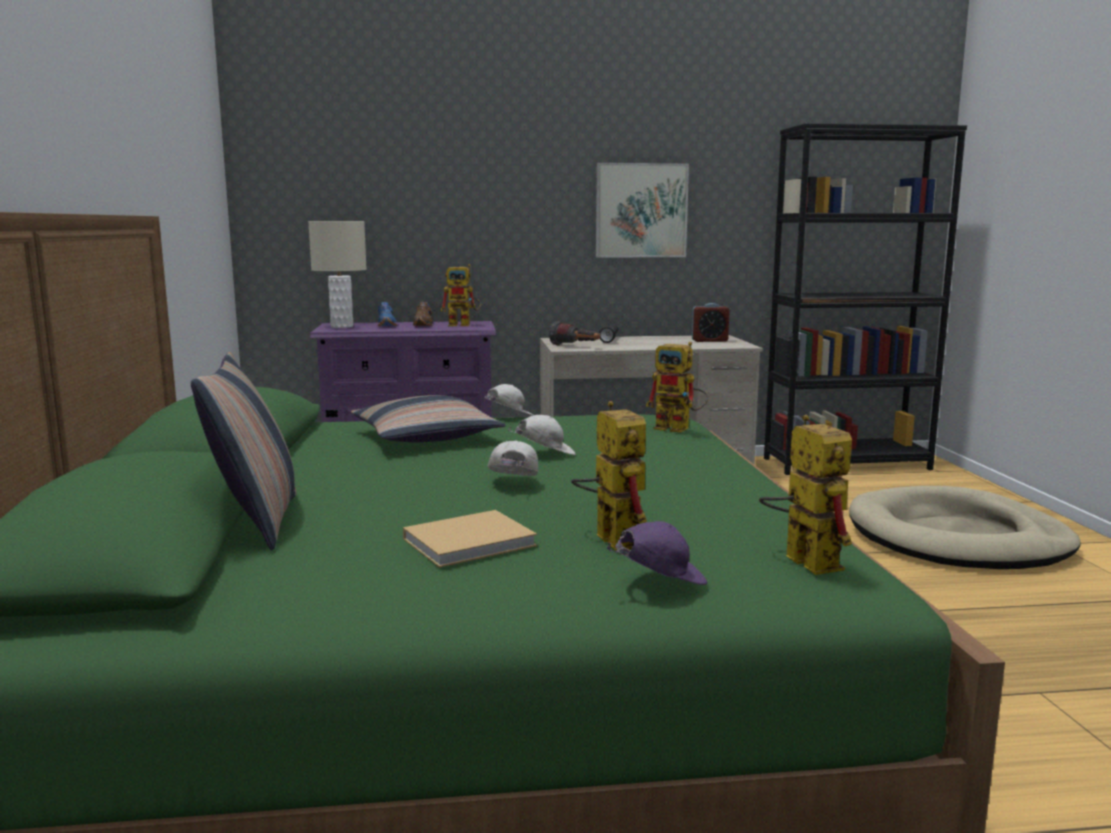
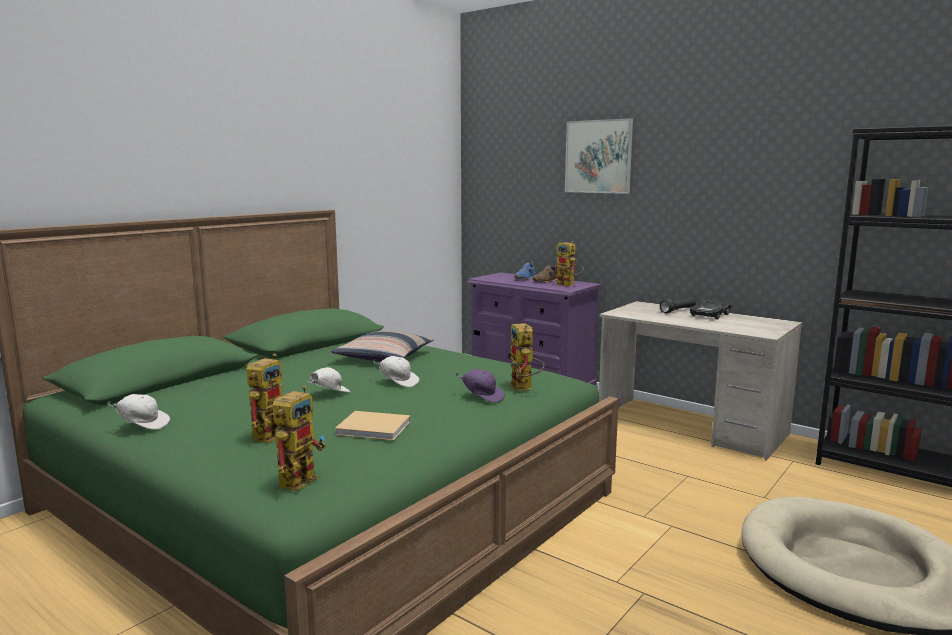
camera: 45 degrees right, 0 degrees up
pillow [191,352,297,551] -> none
beige table lamp [308,221,367,328] -> none
beige book [403,510,537,568] -> beige book moved to [335,411,410,441]
white cap [484,384,533,415] -> white cap moved to [107,394,170,430]
flashlight [549,321,600,346] -> none
picture [596,163,689,258] -> picture moved to [565,118,633,194]
purple cap [606,521,707,585] -> purple cap moved to [456,369,505,403]
alarm clock [692,303,730,342] -> none
none -> black toy car [690,300,732,320]

